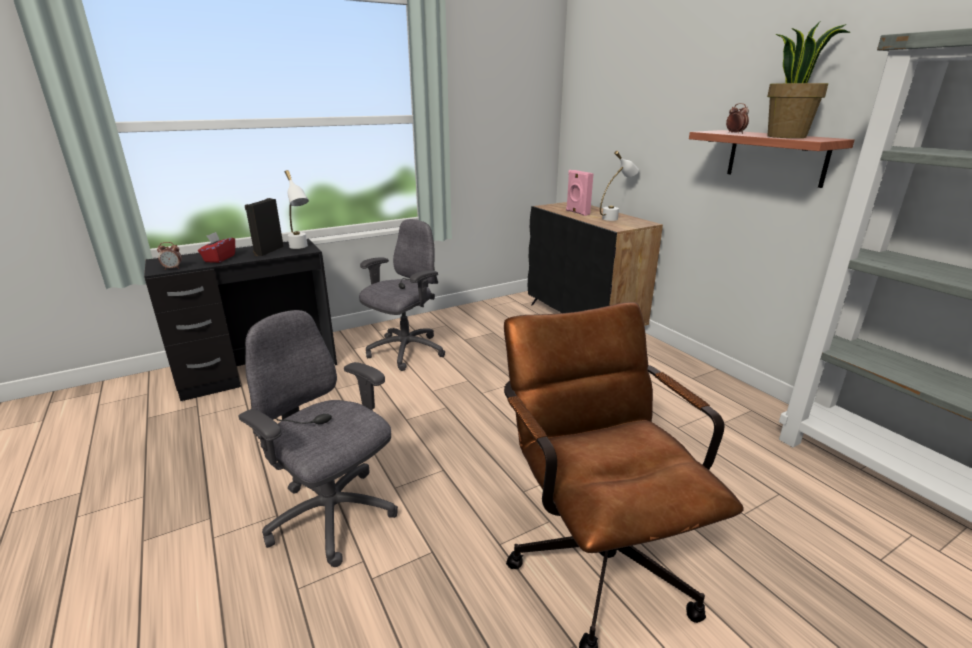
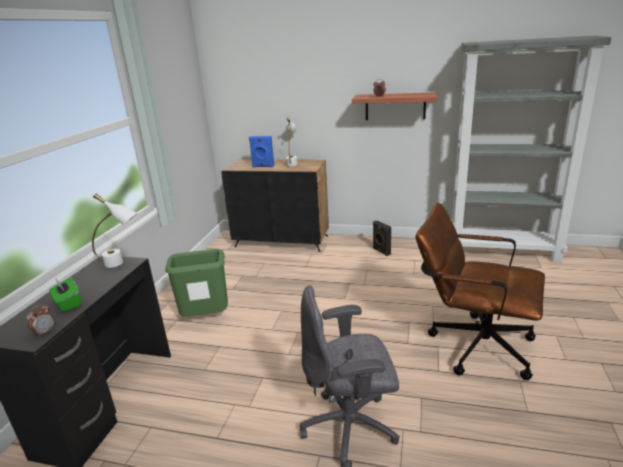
camera: 45 degrees left, 0 degrees up
red tissue box [198,232,235,263] -> green tissue box [49,278,81,312]
black speaker [245,198,284,256] -> black speaker moved to [373,220,391,256]
grey office chair [359,219,445,371] -> green trash can [165,249,228,317]
pink speaker [566,170,594,216] -> blue speaker [249,136,274,167]
potted plant [767,22,850,138] -> none

